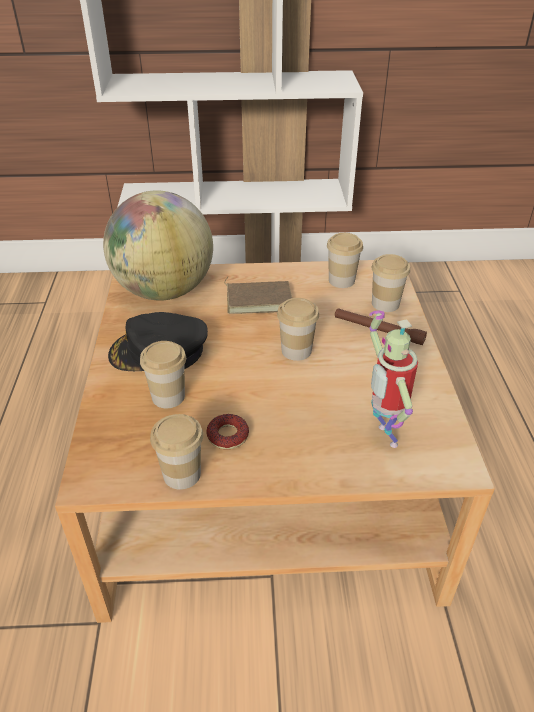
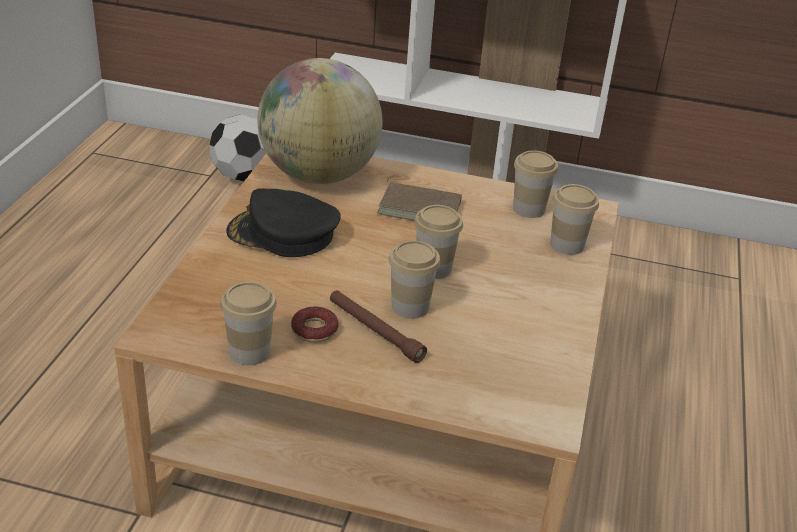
camera: 15 degrees right, 5 degrees down
cup [140,341,186,408] -> cup moved to [389,240,440,319]
brown flashlight [335,308,427,345] -> brown flashlight moved to [330,290,427,363]
toy robot [369,311,418,448] -> none
none -> football [209,114,266,181]

